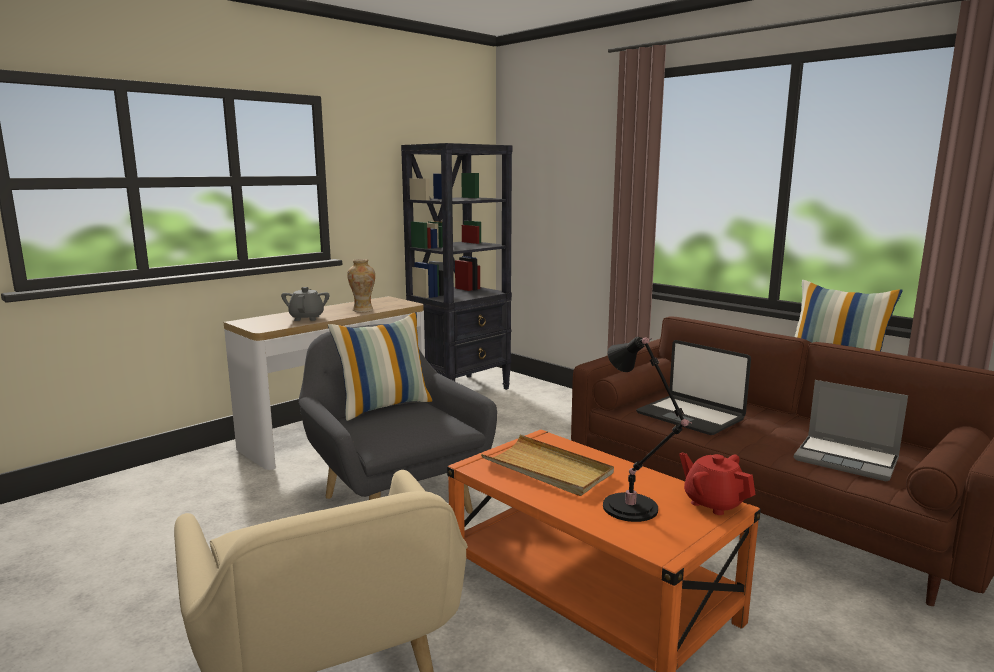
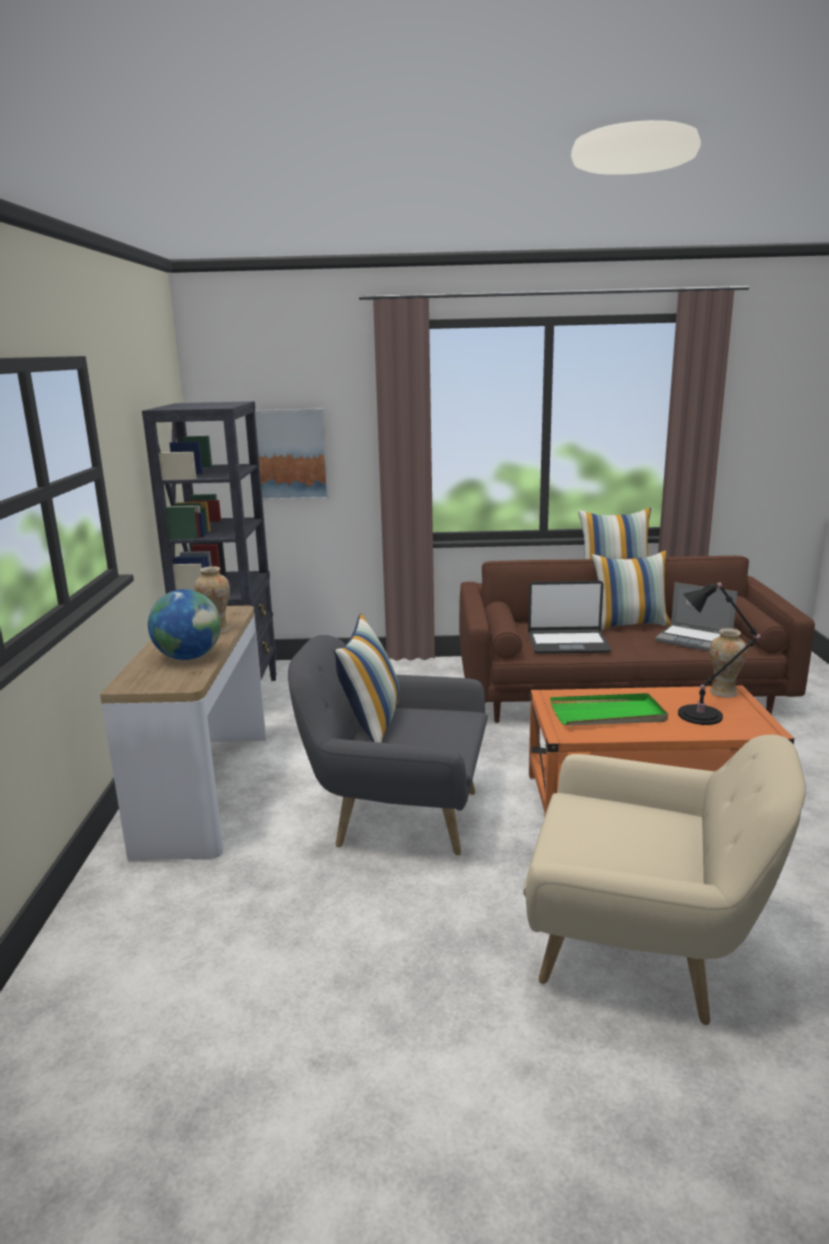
camera: 45 degrees left, 5 degrees up
grey teapot [281,287,329,321] -> globe [148,589,221,660]
beige tray [481,435,614,496] -> green tray [550,693,668,725]
red teapot [679,453,756,515] -> vase [709,628,747,698]
laptop [794,380,908,481] -> laptop turned 45 degrees clockwise [655,582,738,651]
none -> picture [255,408,329,500]
none -> pillow [592,550,671,630]

